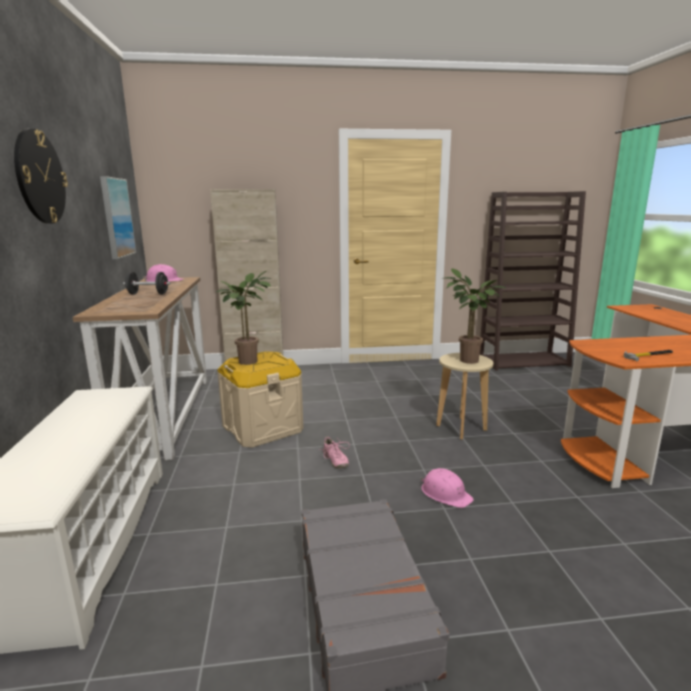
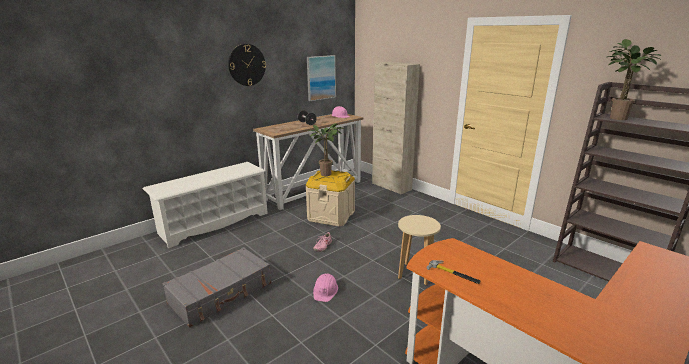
camera: 55 degrees right, 5 degrees up
potted plant [441,268,507,364] -> potted plant moved to [607,39,662,120]

